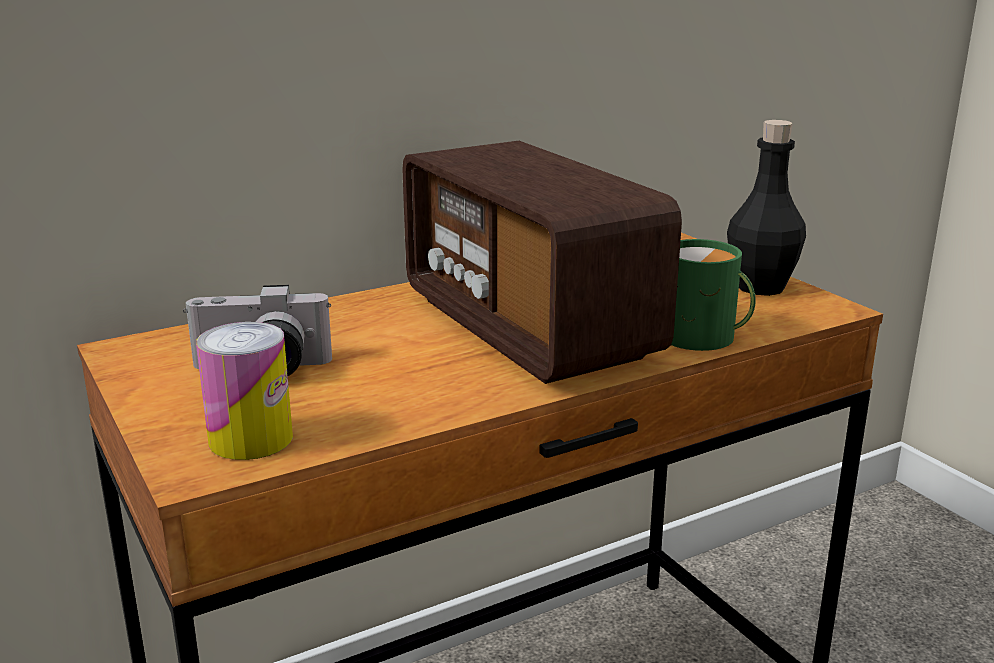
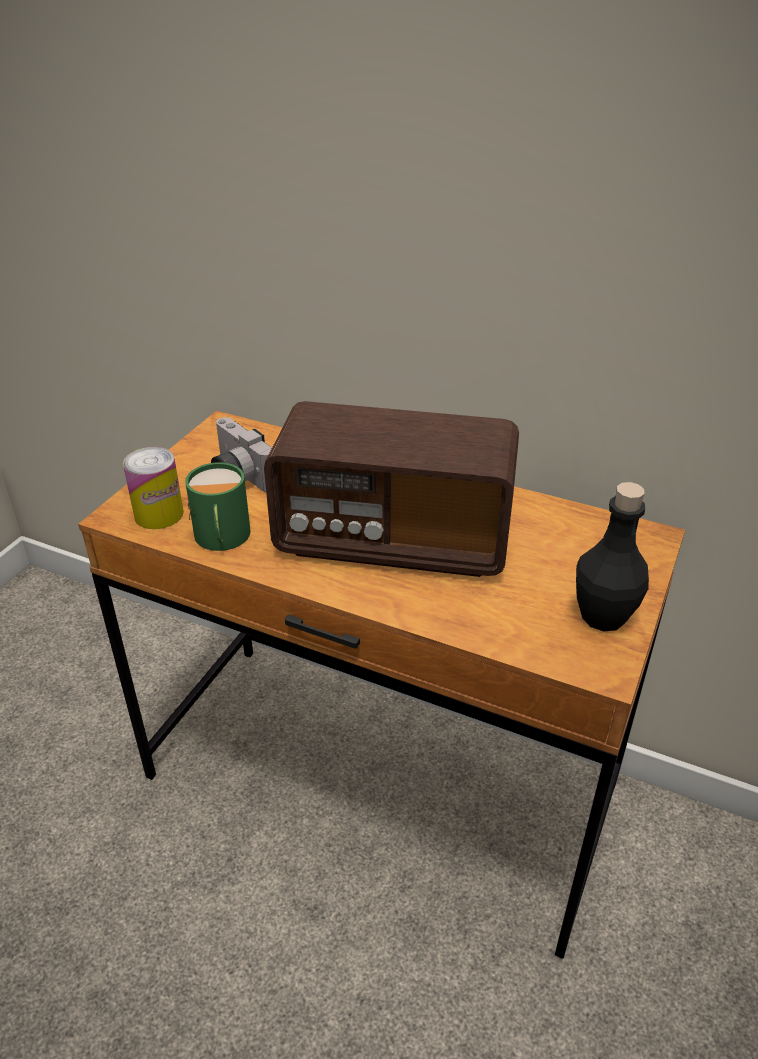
camera: 55 degrees right, 15 degrees up
radio [402,141,682,384] -> radio turned 105 degrees counterclockwise [264,401,519,577]
green mug [671,239,756,351] -> green mug moved to [185,462,251,551]

